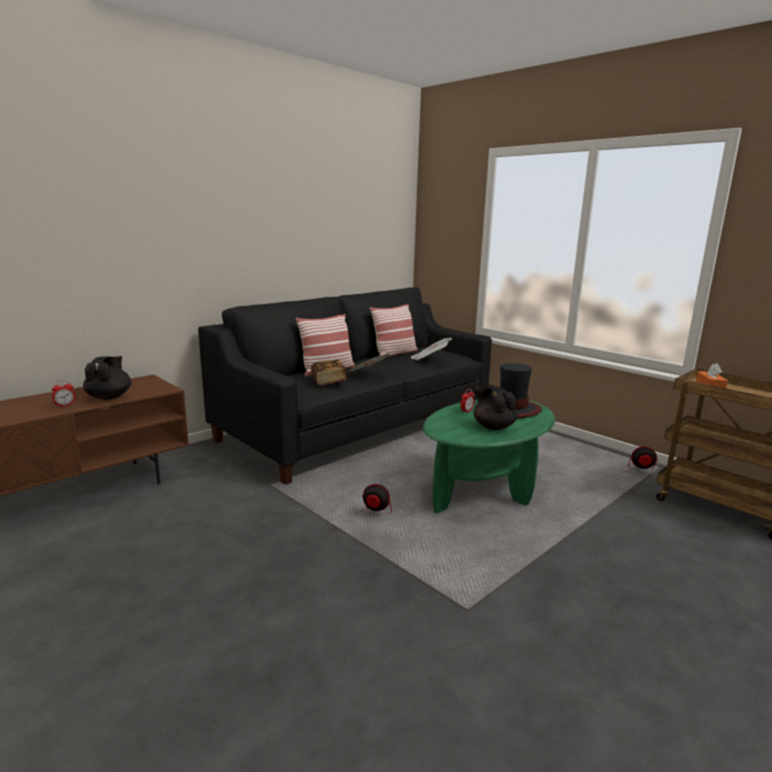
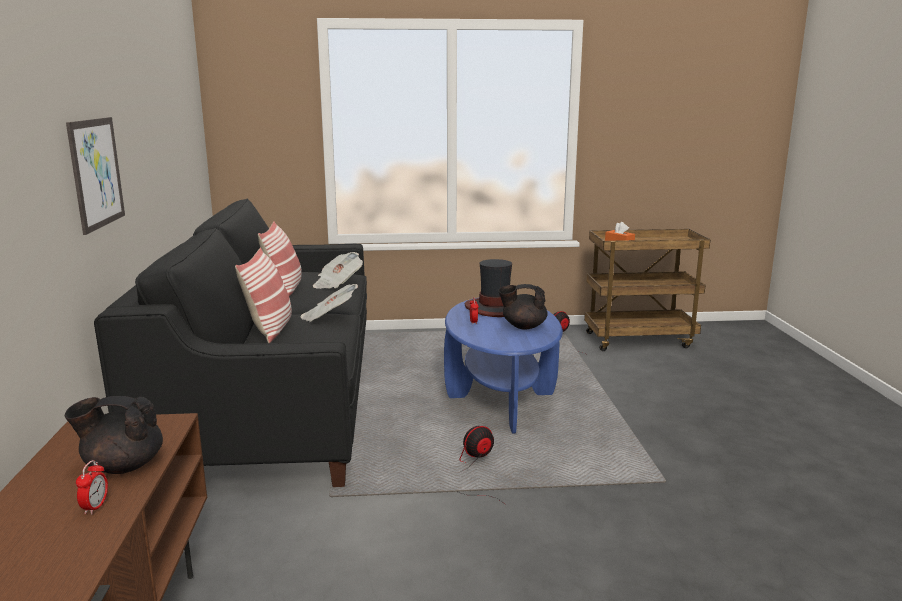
camera: 50 degrees left, 0 degrees up
black teapot [83,356,131,400] -> black teapot turned 45 degrees counterclockwise [65,396,163,474]
book [311,360,347,386] -> none
green coffee table [423,399,555,513] -> blue coffee table [444,298,563,434]
none -> picture [66,117,125,235]

